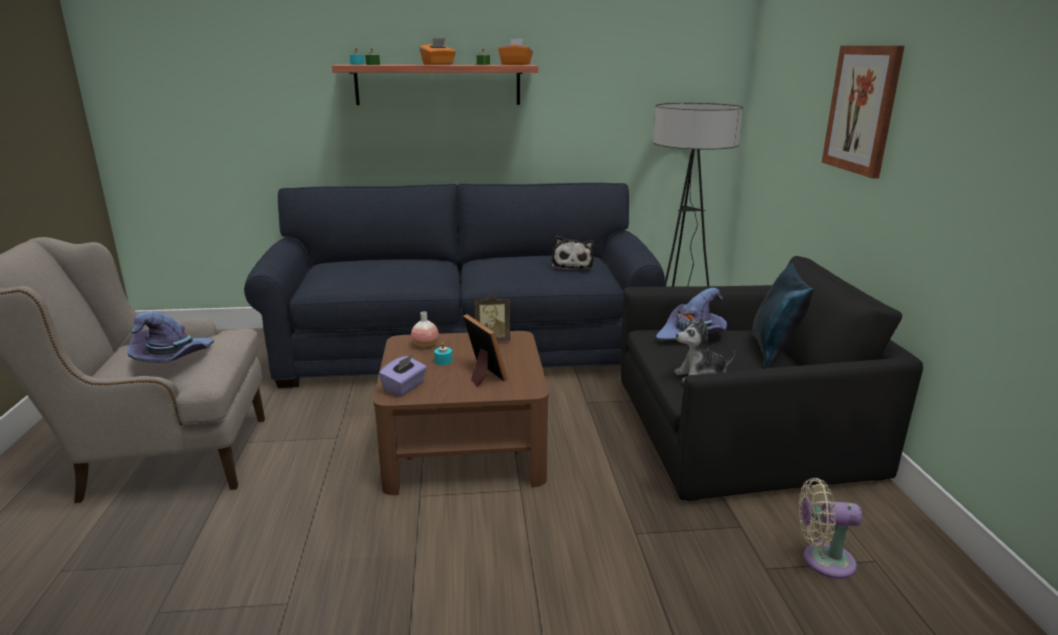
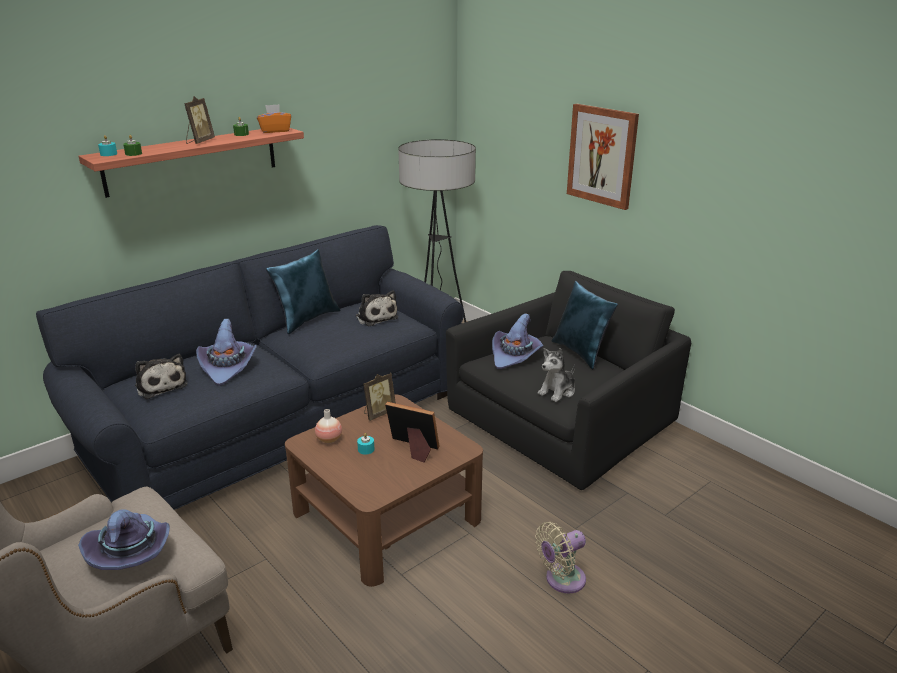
camera: 35 degrees left, 5 degrees up
purple tissue box [379,354,427,396] -> none
orange tissue box [420,38,456,65] -> picture frame [184,96,215,144]
beige fan [799,478,862,579] -> beige fan moved to [535,522,586,594]
none -> plush toy [135,354,188,399]
none -> purple hat [196,319,257,386]
none -> blue pillow [266,249,341,334]

